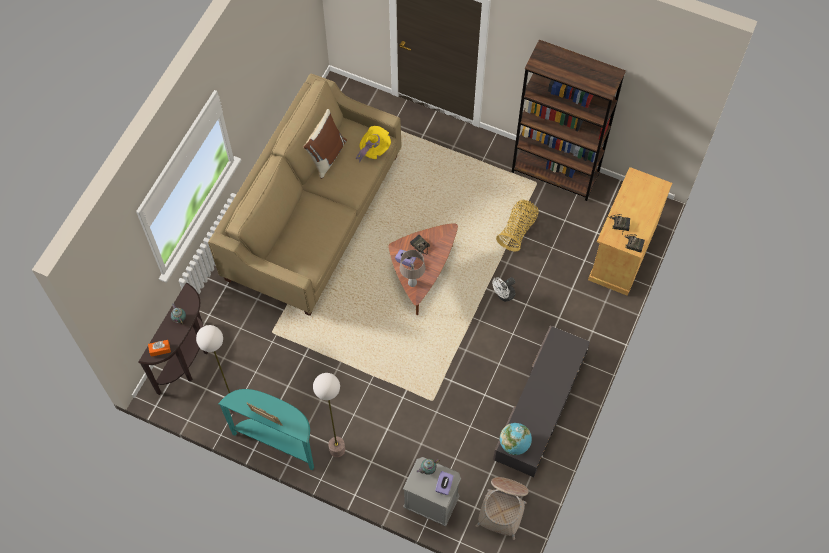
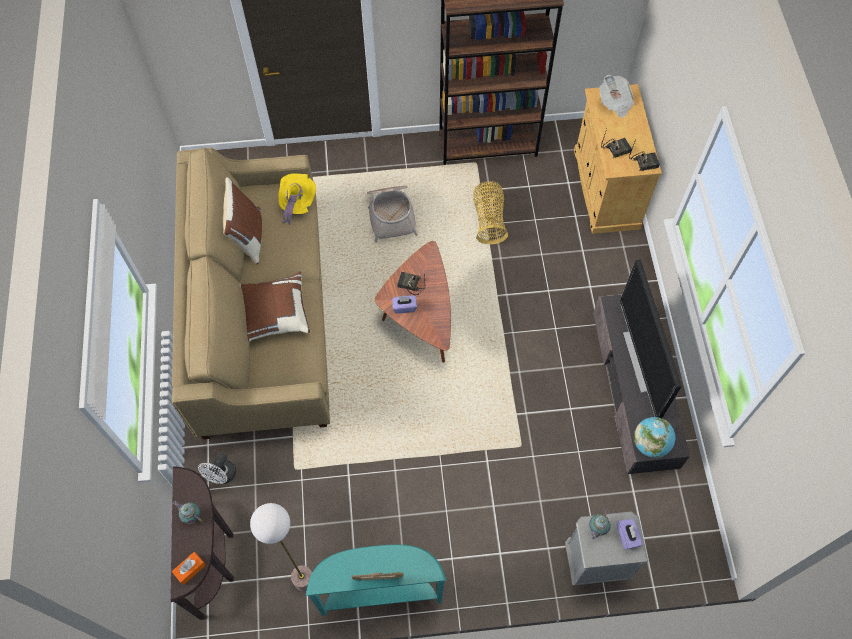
camera: 30 degrees left, 0 degrees up
floor lamp [313,373,345,457] -> none
beige table lamp [400,250,425,287] -> none
basket [476,477,529,540] -> basket moved to [367,186,418,243]
white fan [492,277,515,301] -> white fan moved to [198,453,236,484]
none -> brown pillow [240,271,310,342]
none -> newspaper [599,74,635,118]
none -> television [620,260,682,418]

